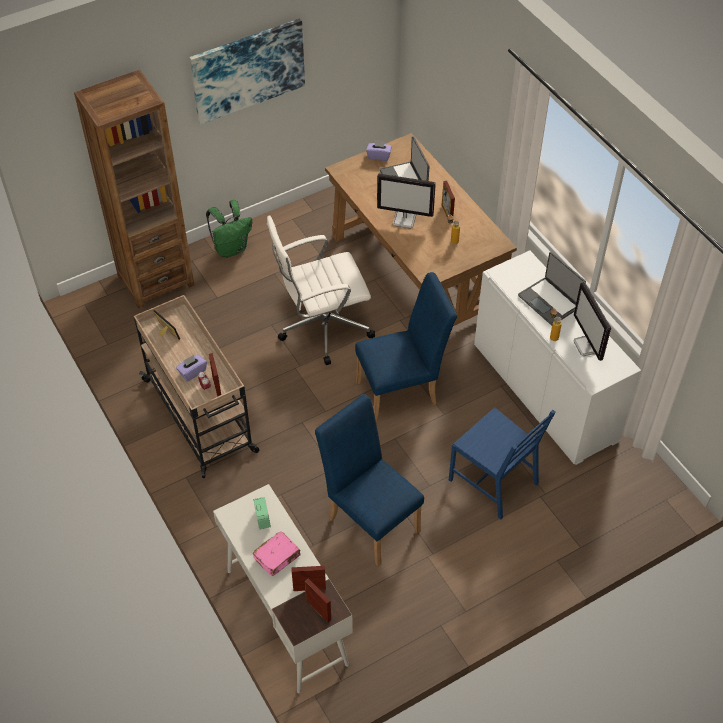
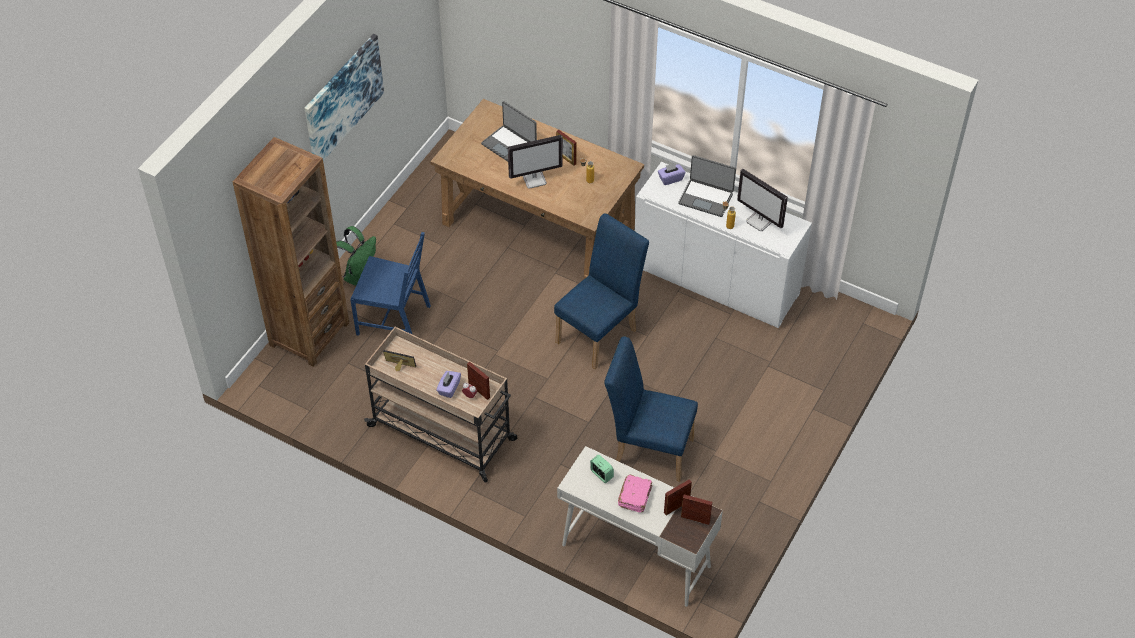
camera: 30 degrees left, 0 degrees up
white office chair [267,215,375,365] -> none
purple tissue box [366,140,392,161] -> purple tissue box moved to [658,163,685,185]
blue chair [449,407,555,519] -> blue chair moved to [350,232,431,336]

